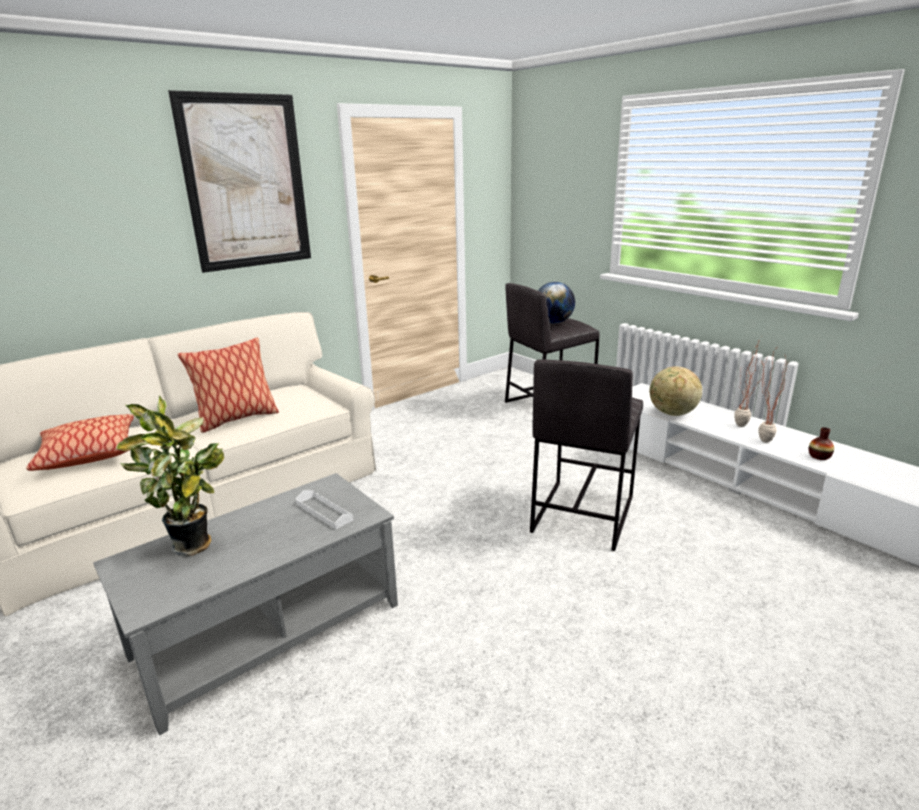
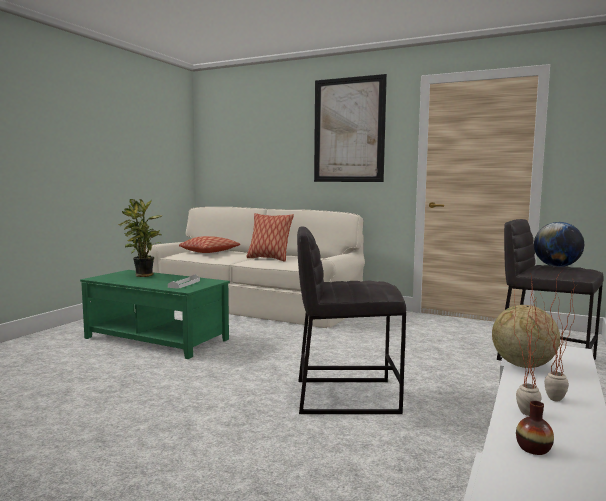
camera: 65 degrees right, 15 degrees down
grey coffee table [93,473,398,736] -> green coffee table [80,270,230,359]

